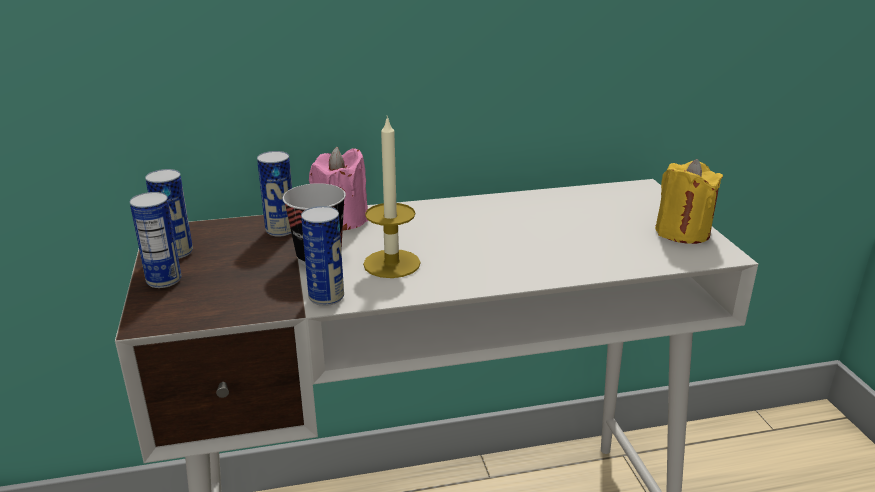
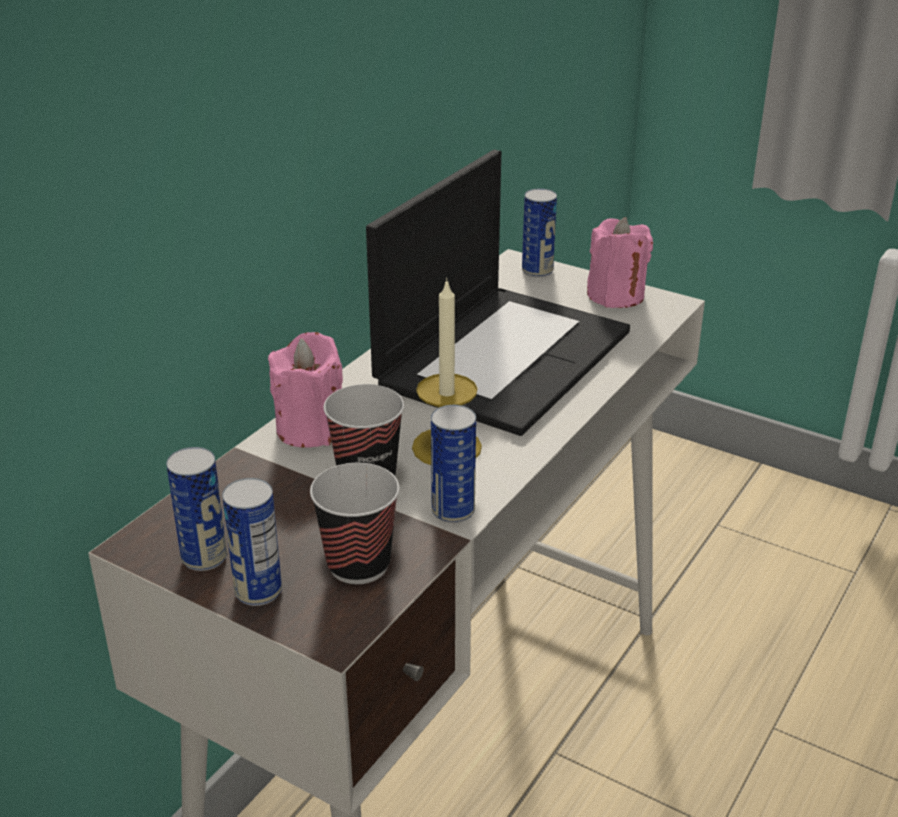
camera: 45 degrees left, 5 degrees up
can [257,151,292,237] -> can moved to [522,188,557,278]
yellow candle [655,159,723,244] -> pink candle [587,217,653,308]
none -> cup [310,463,399,584]
none -> laptop [366,150,630,436]

